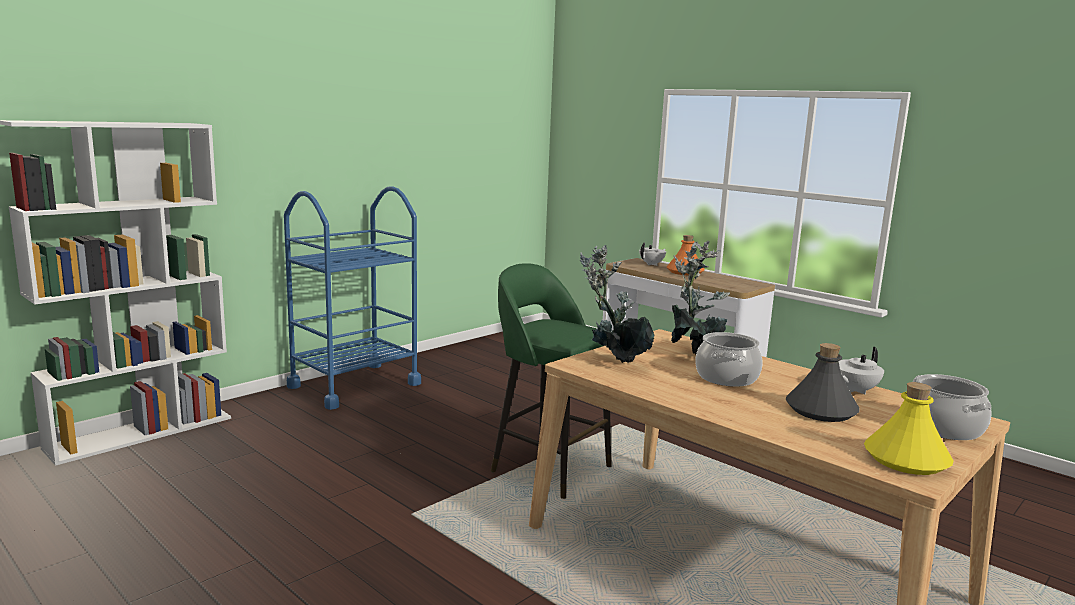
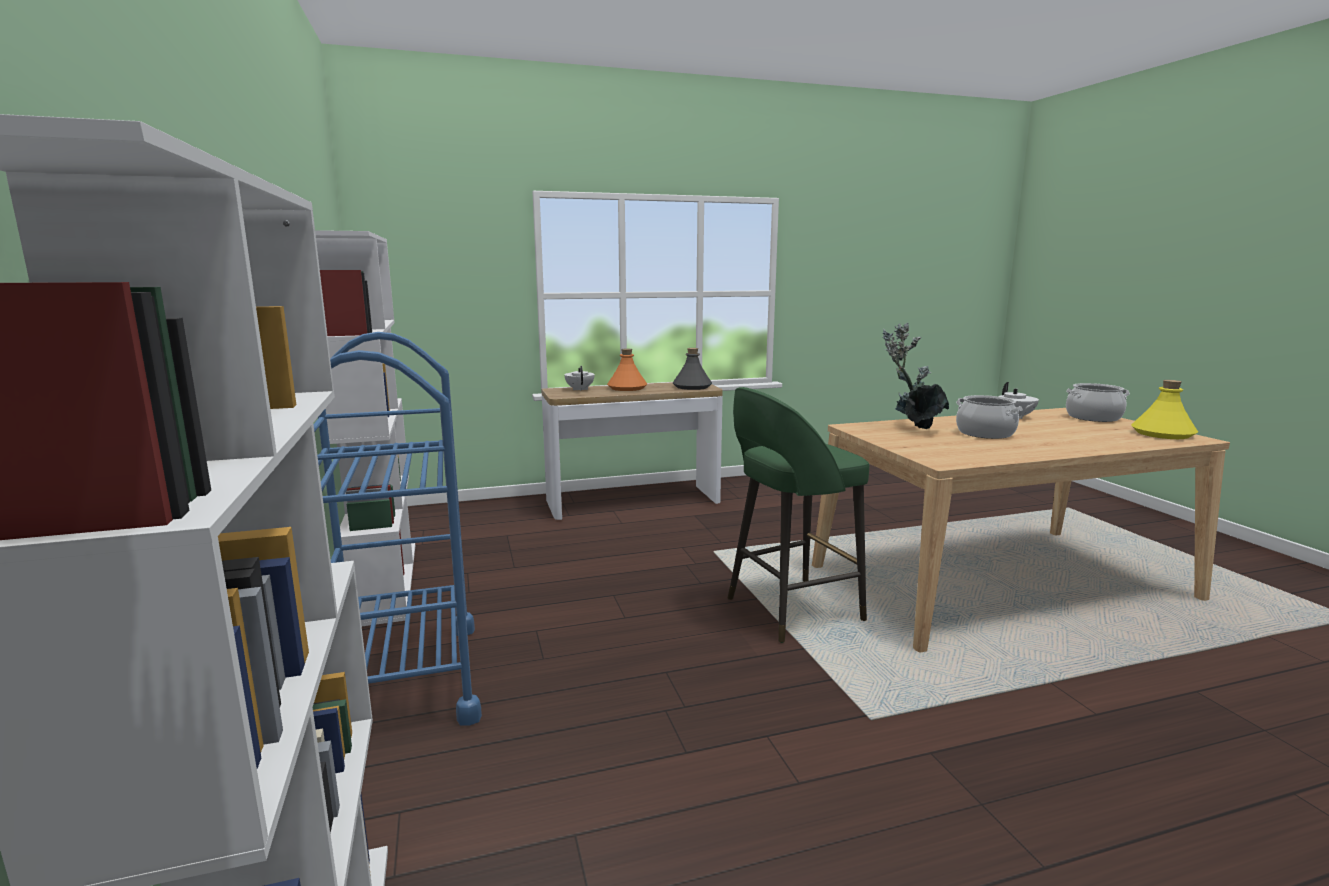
camera: 60 degrees left, 0 degrees up
potted plant [580,245,655,363] -> none
grey bottle [786,343,860,422] -> grey bottle moved to [673,348,712,390]
none -> white bookcase [315,230,415,626]

